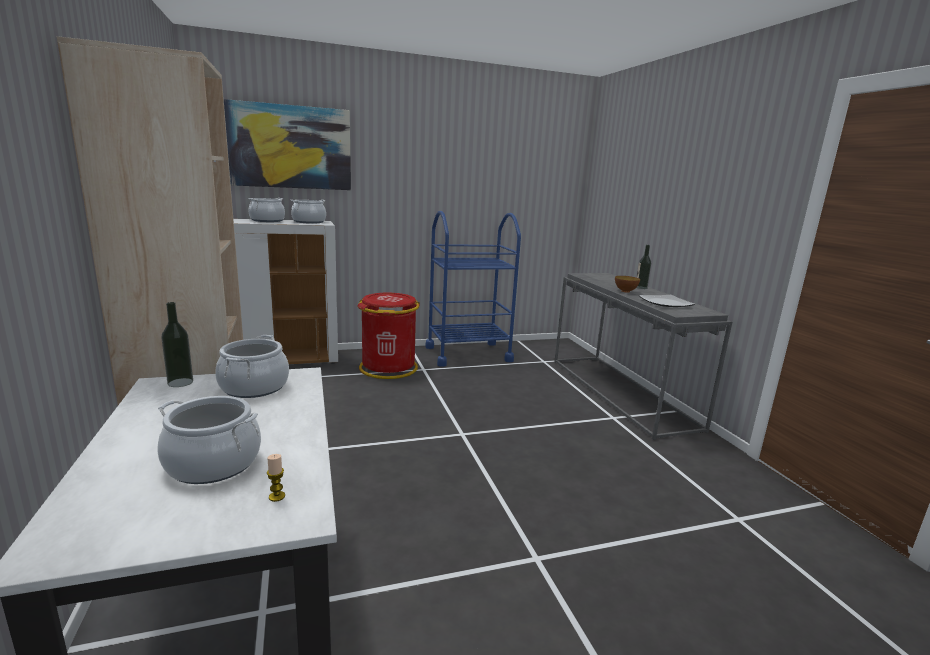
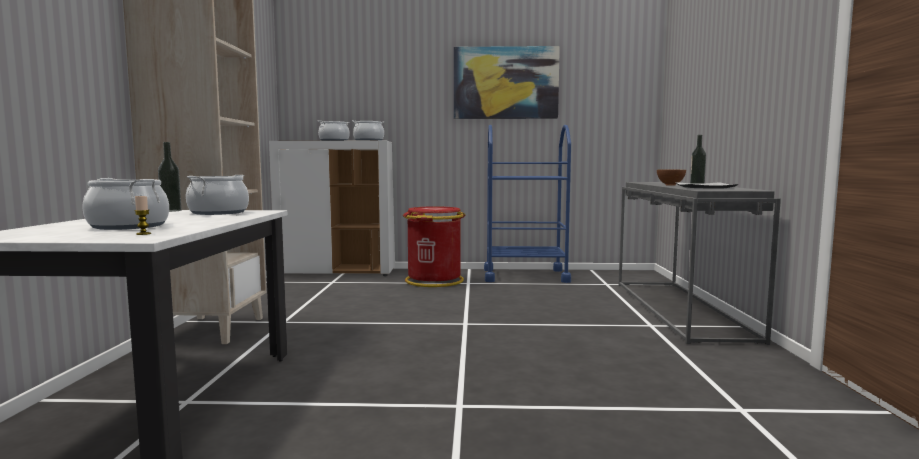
camera: 20 degrees right, 10 degrees down
picture [224,99,351,190] -> picture moved to [454,46,560,119]

